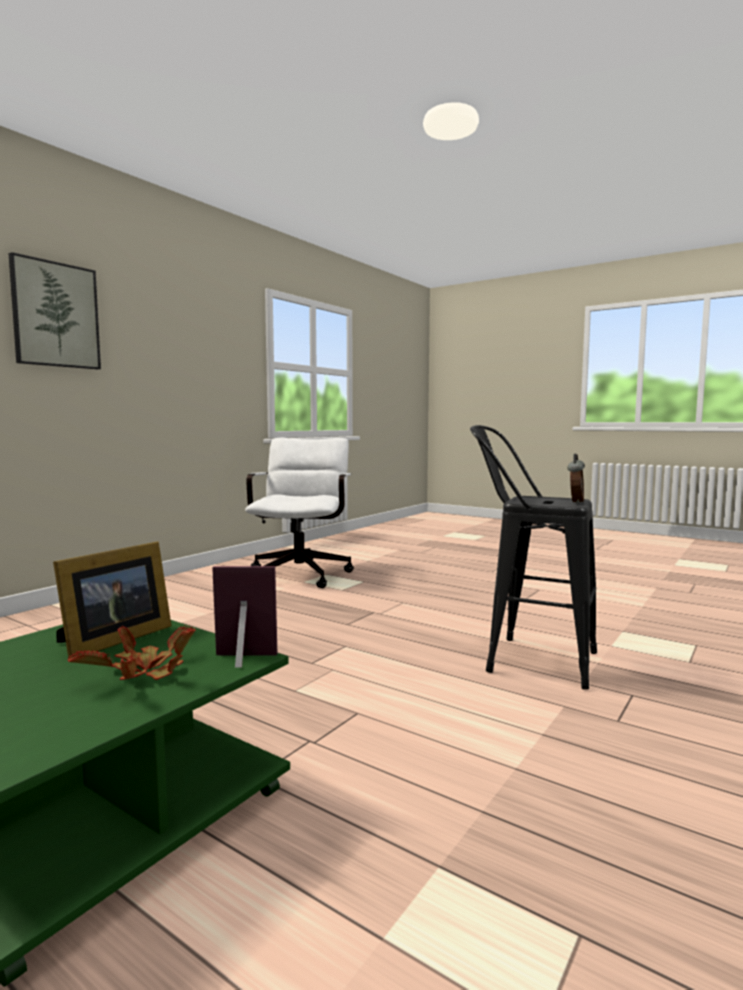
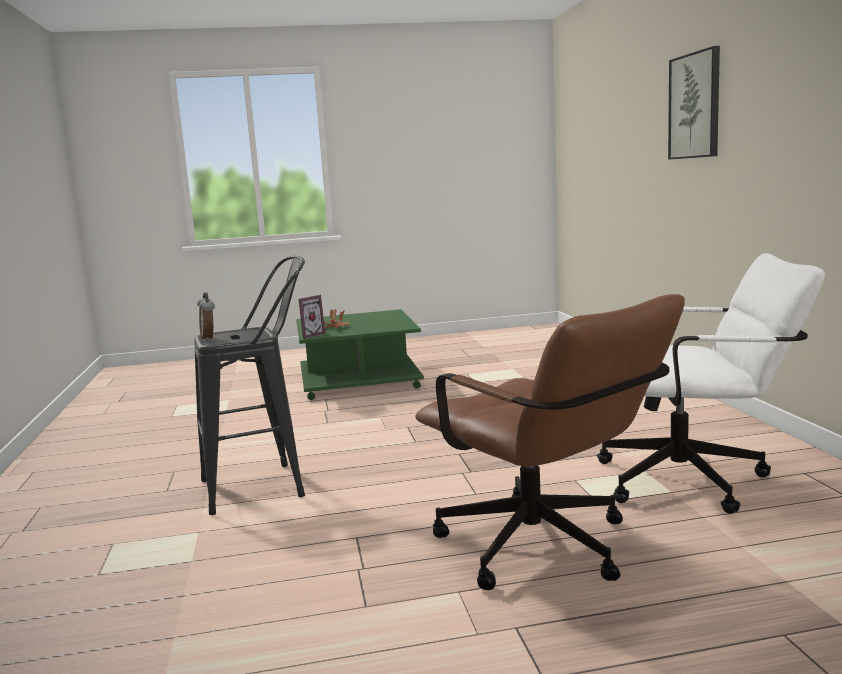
camera: 135 degrees right, 5 degrees up
picture frame [53,542,172,657] -> none
white office chair [245,438,354,588] -> white office chair turned 45 degrees counterclockwise [597,253,825,514]
none -> brown office chair [415,294,685,590]

